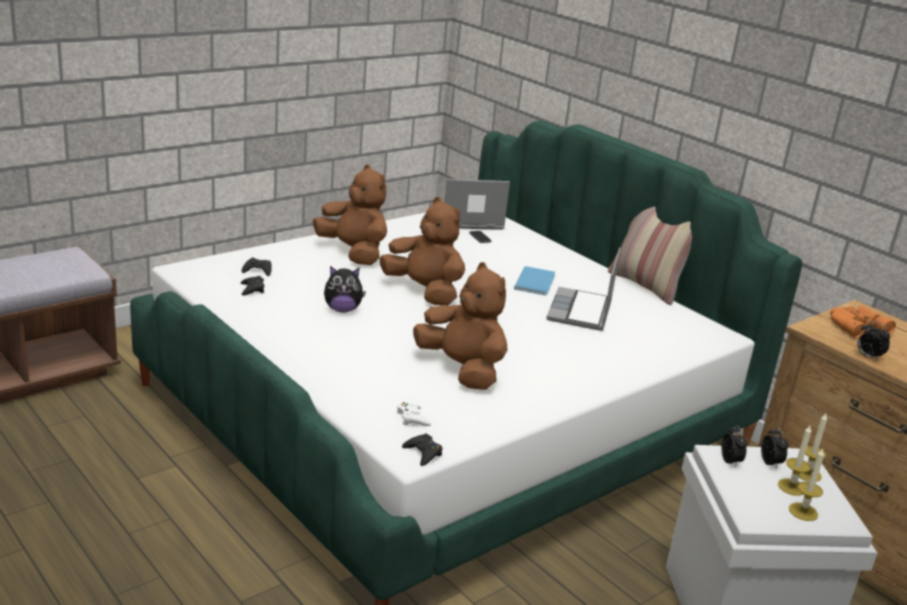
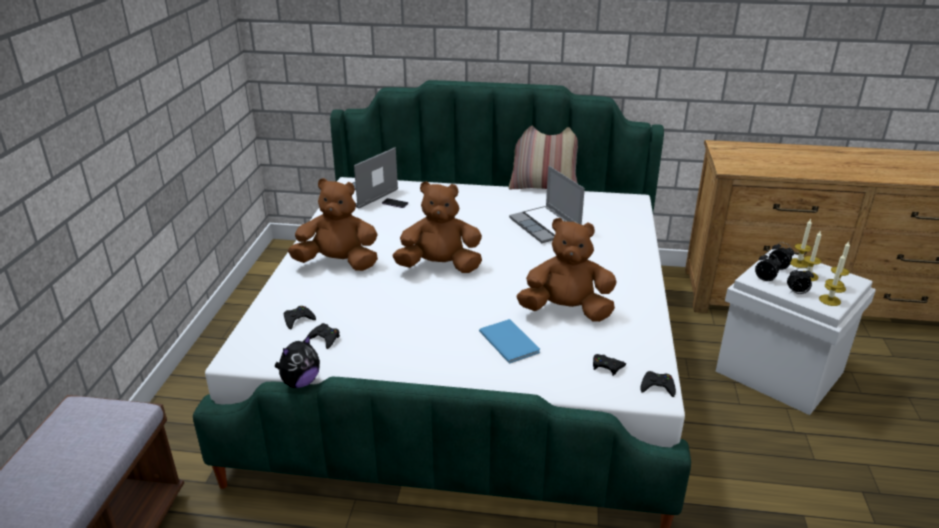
camera: 40 degrees left, 5 degrees up
plush toy [324,266,366,313] -> plush toy moved to [275,334,320,388]
white game controller [397,402,431,426] -> black game controller [593,354,626,376]
blue book [514,266,556,296] -> blue book moved to [479,319,540,363]
orange binoculars [830,305,896,339] -> none
alarm clock [857,321,890,360] -> alarm clock moved to [787,268,814,294]
none -> candle [819,254,845,306]

